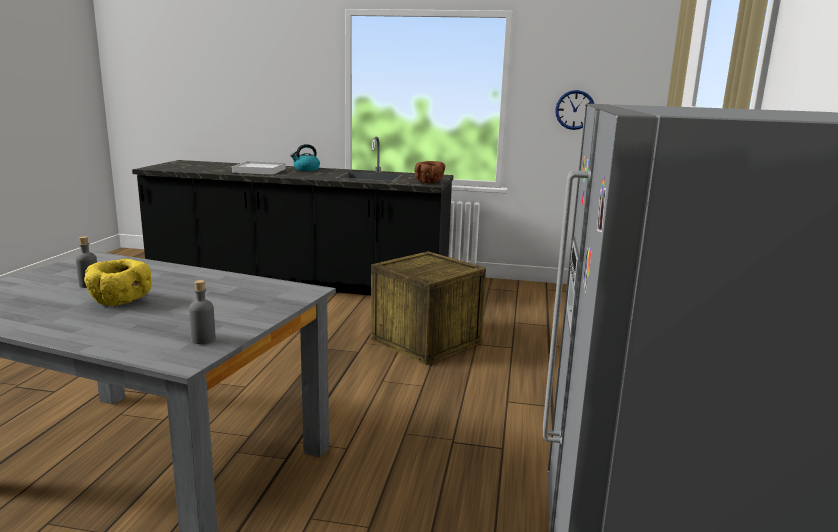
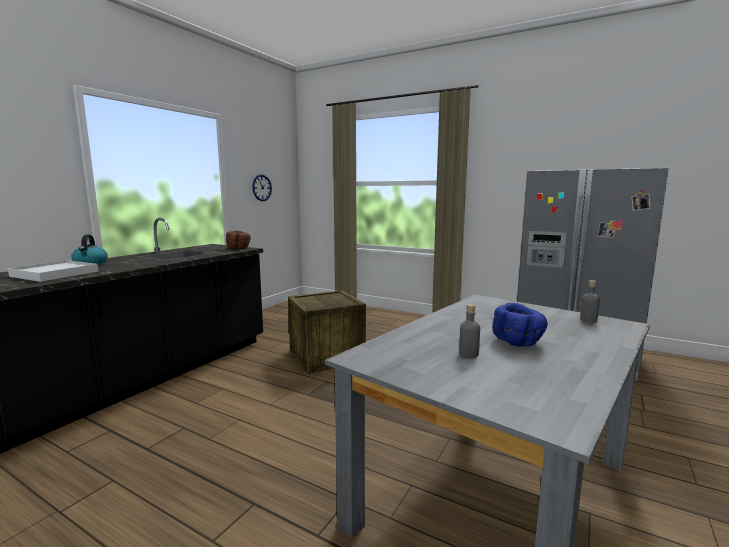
camera: 70 degrees left, 5 degrees down
yellow bowl [84,259,152,306] -> blue bowl [493,303,548,347]

